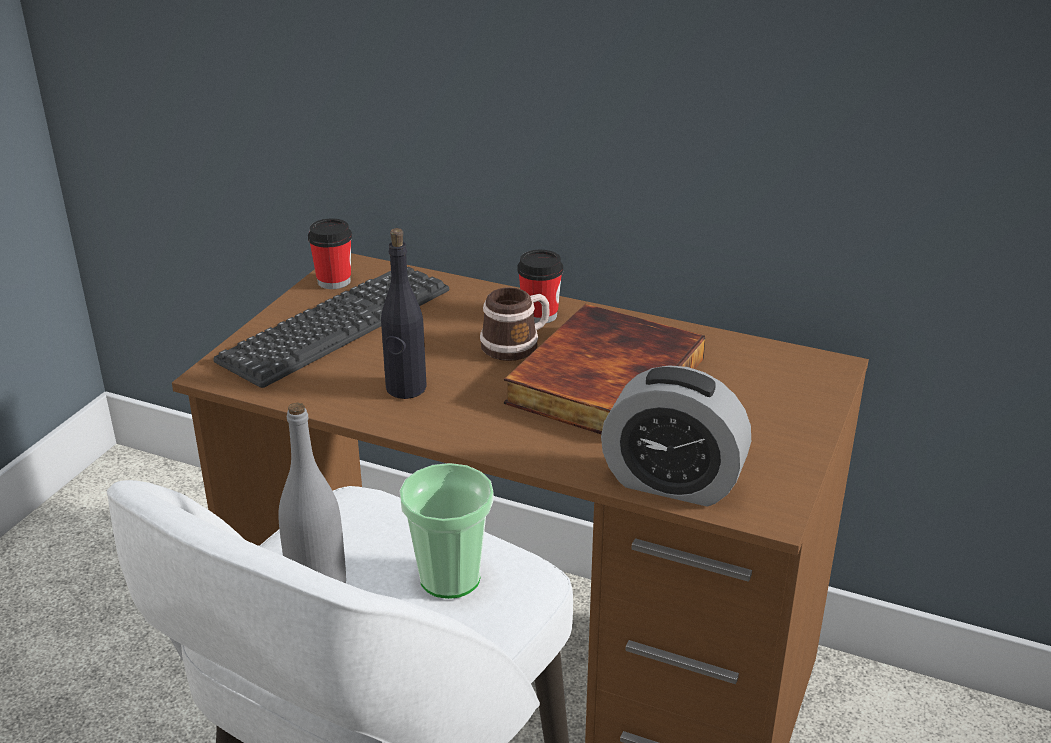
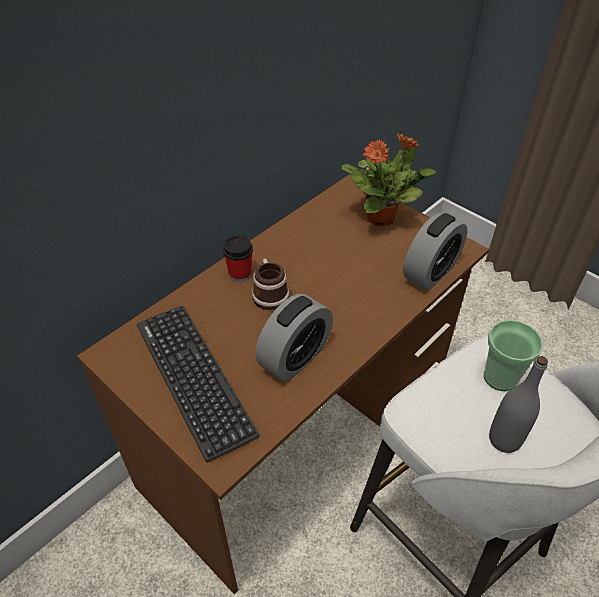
camera: 70 degrees left, 15 degrees up
cup [308,219,352,289] -> none
black bottle [381,228,427,399] -> alarm clock [255,294,333,382]
book [504,304,705,434] -> none
none -> potted plant [341,134,436,226]

